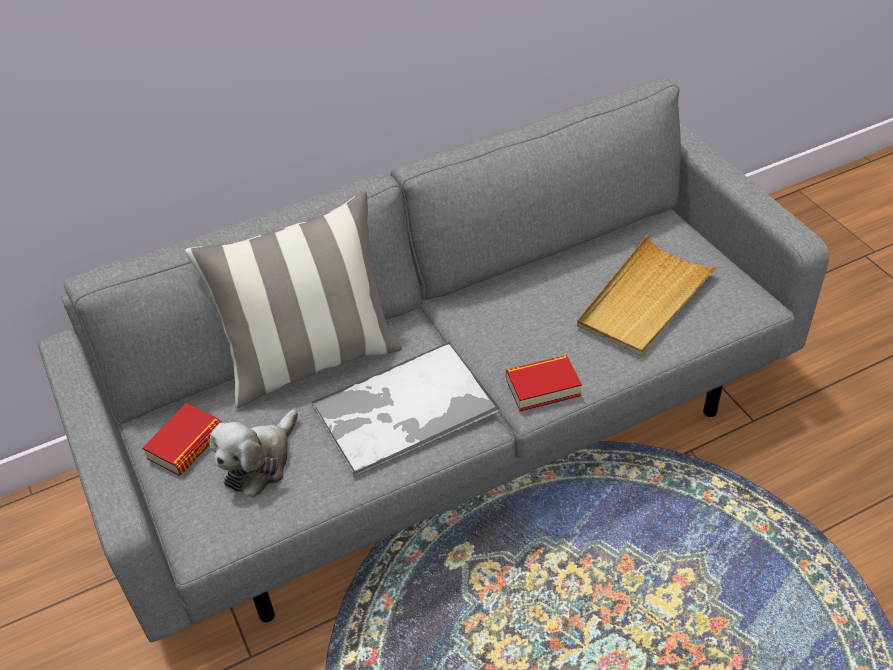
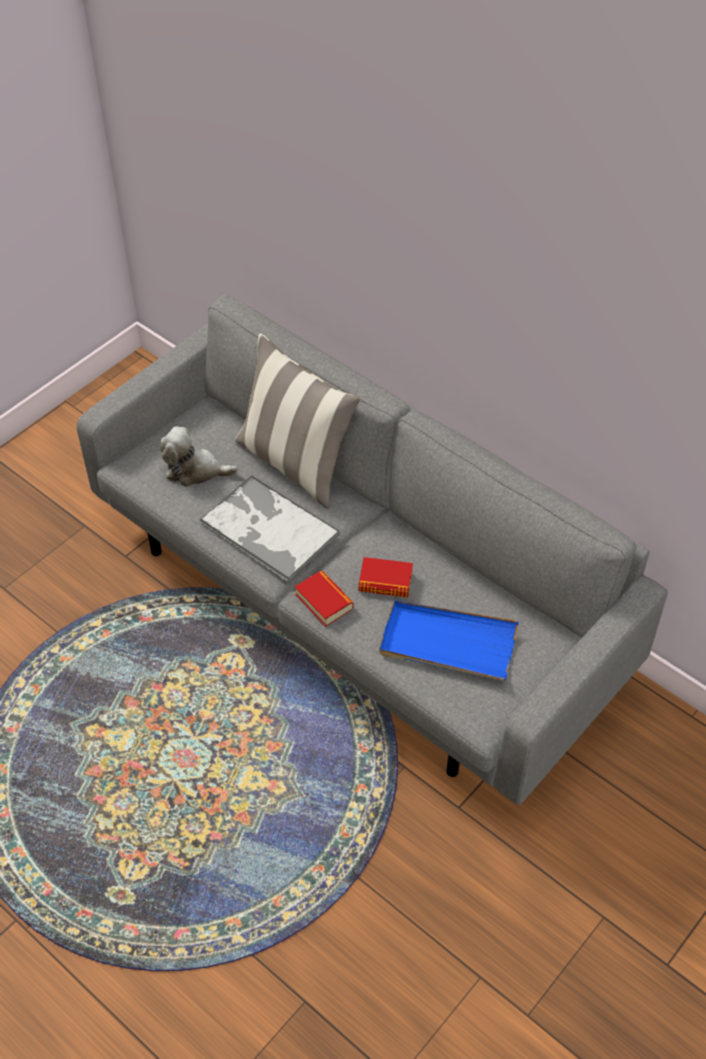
camera: 65 degrees right, 5 degrees up
book [142,403,222,476] -> book moved to [358,557,413,597]
beige tray [577,235,719,357] -> blue tray [379,600,519,681]

